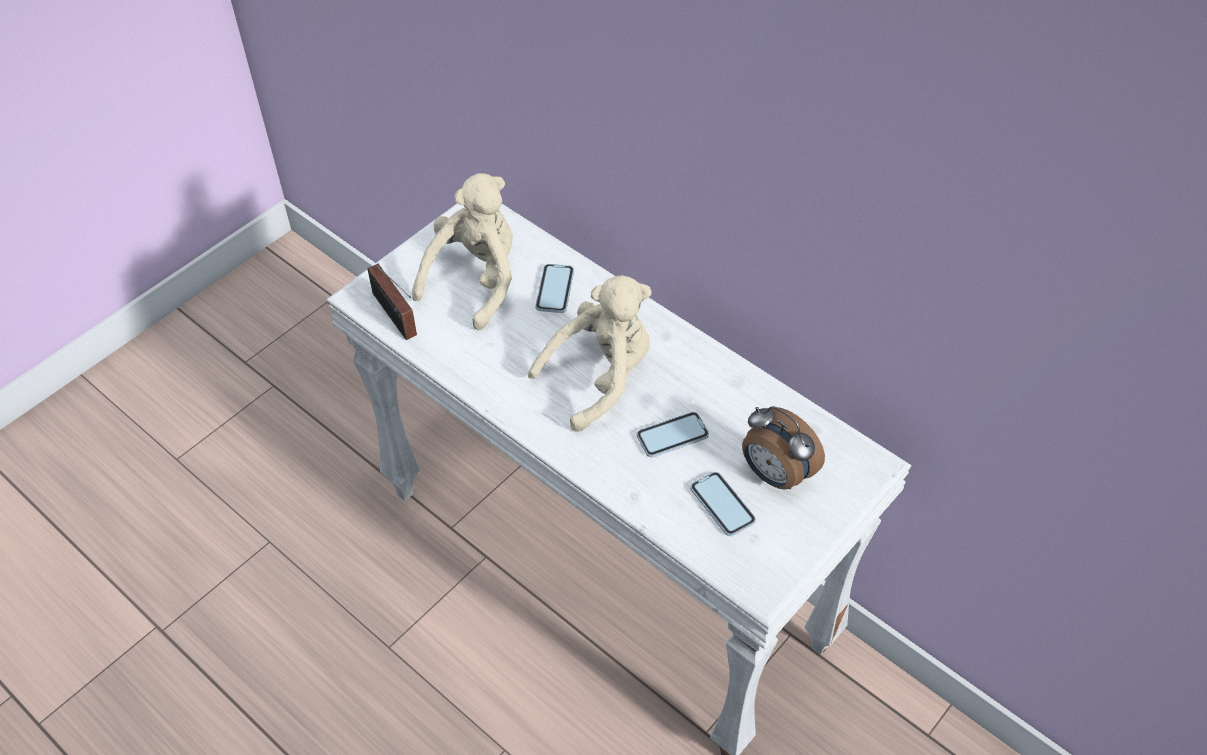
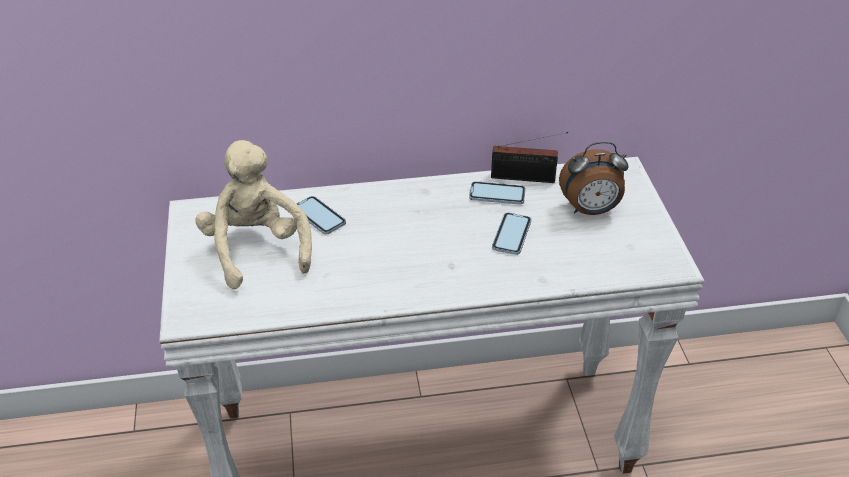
camera: 50 degrees left, 10 degrees down
radio [367,264,417,340] -> radio moved to [491,132,568,183]
beige plush toy [528,275,652,432] -> none
phone [690,472,756,536] -> phone moved to [469,181,526,205]

